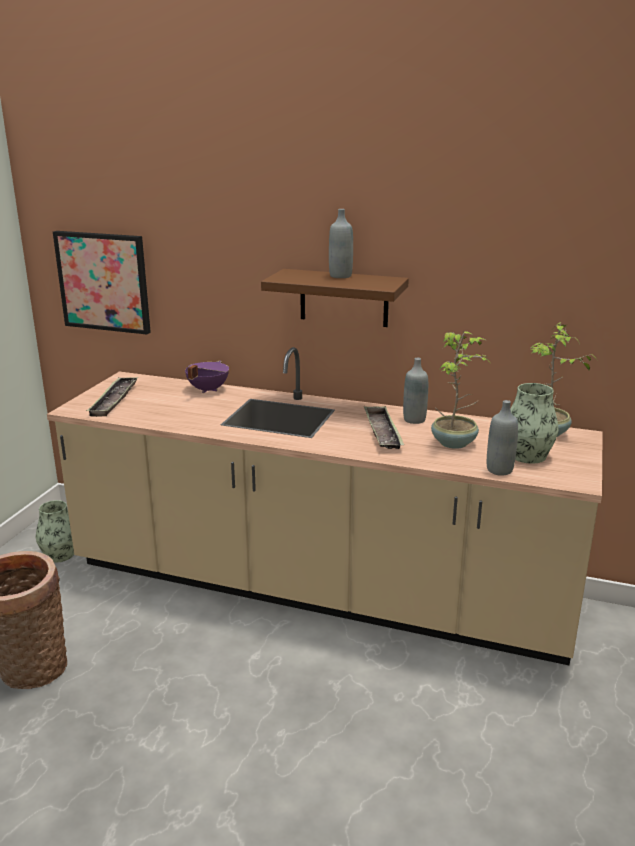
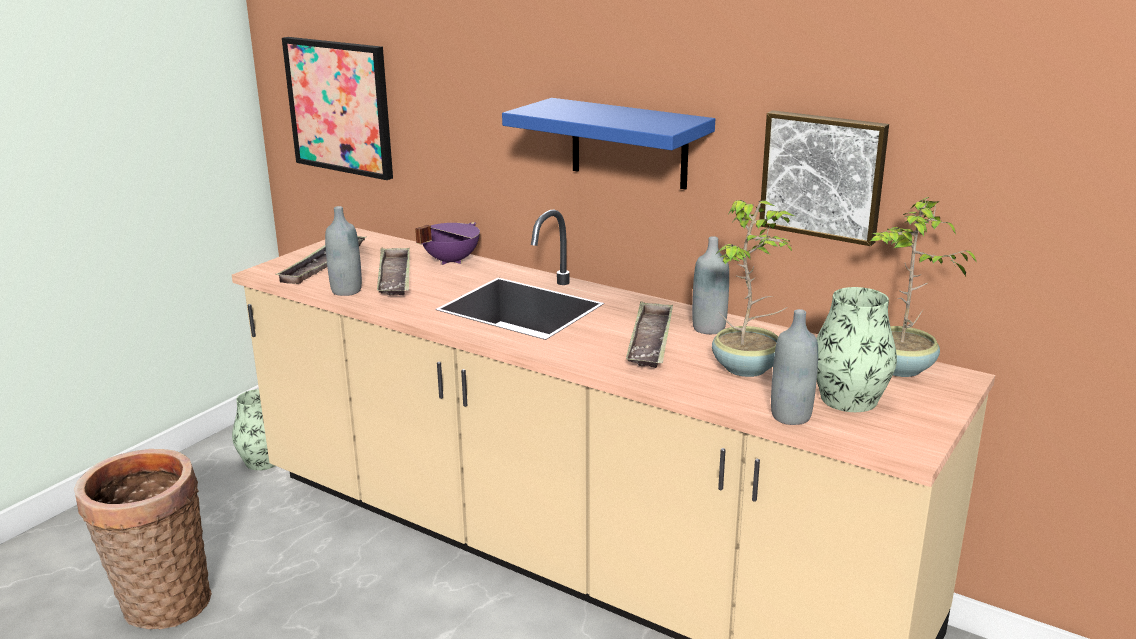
camera: 15 degrees right, 0 degrees up
brown shelf [261,269,409,327] -> blue shelf [502,98,715,190]
grey bottle [329,209,353,278] -> grey bottle moved to [325,206,362,296]
none -> tray [377,247,410,296]
none -> picture [759,110,889,246]

